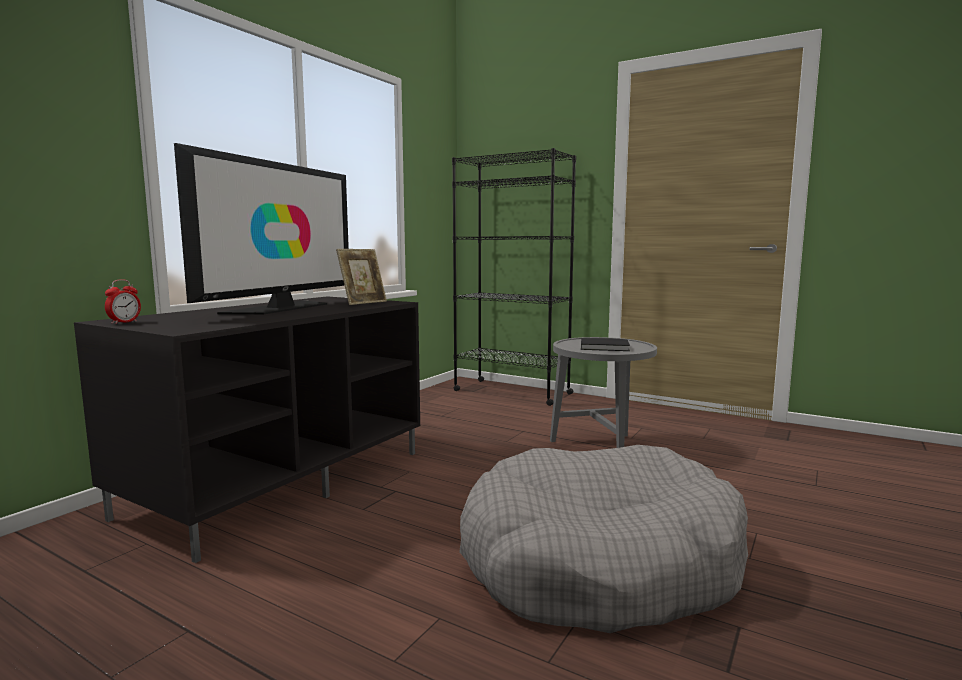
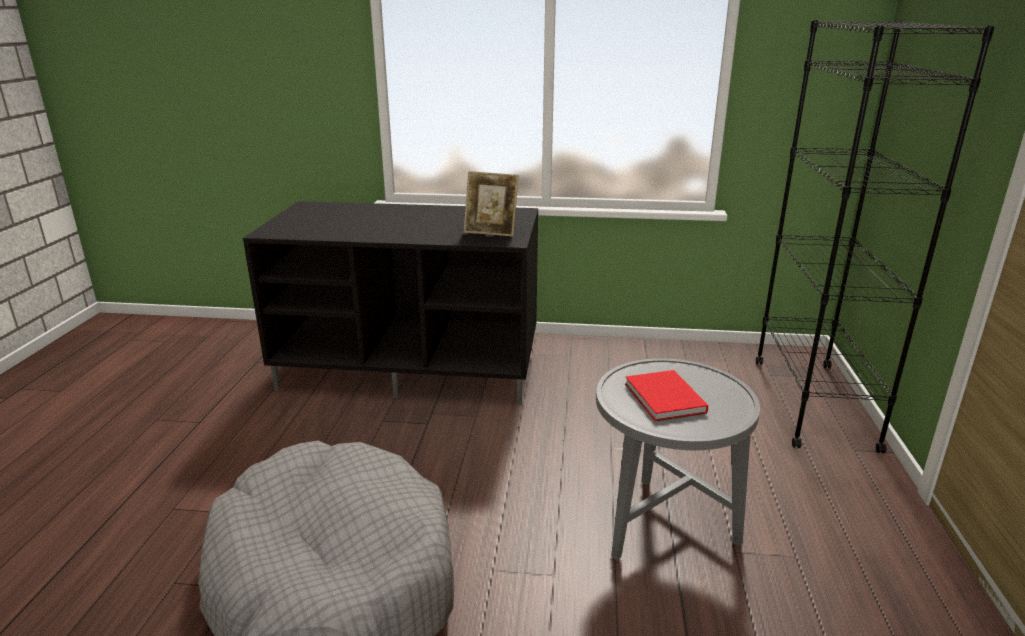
camera: 65 degrees right, 15 degrees up
alarm clock [105,279,141,324] -> none
television [174,143,349,315] -> none
black book [581,338,630,351] -> red book [625,370,708,421]

